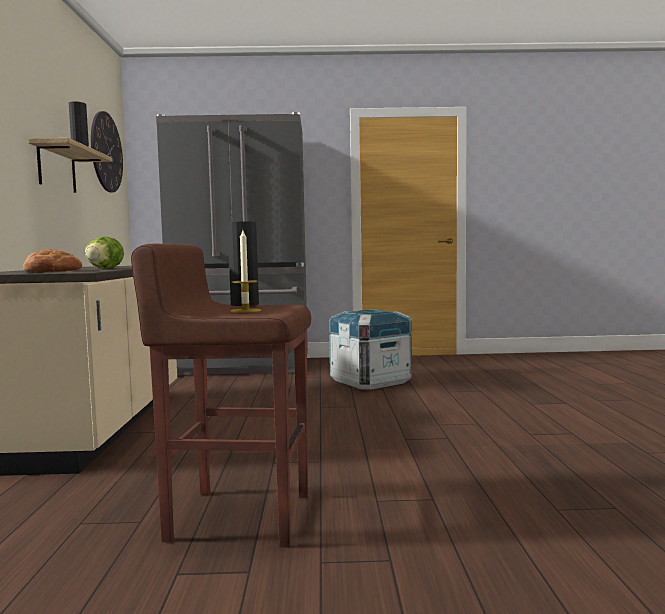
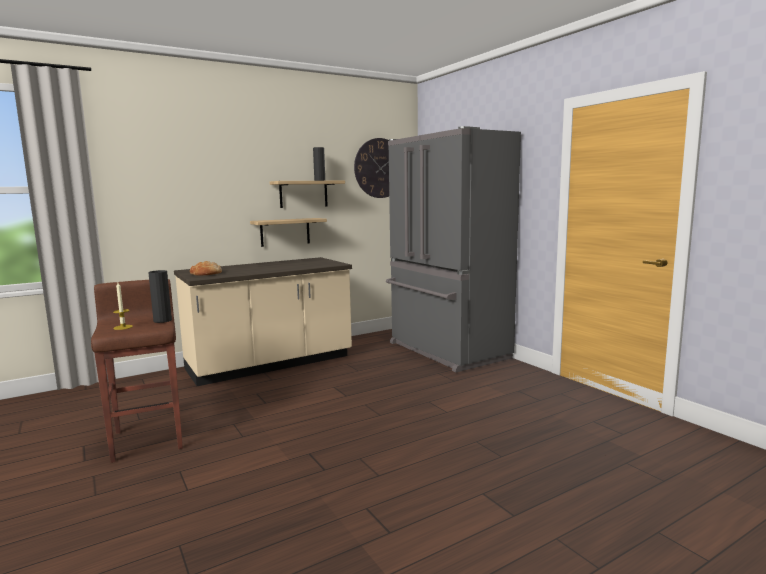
camera: 60 degrees right, 5 degrees up
lettuce [85,236,124,269] -> none
crate [329,309,412,390] -> none
none -> shelf [250,218,327,247]

